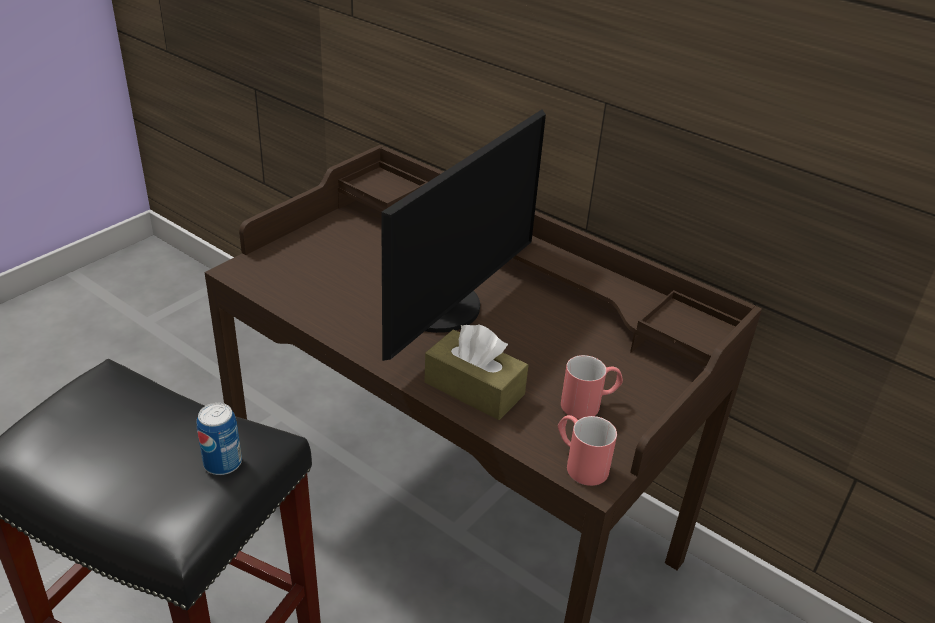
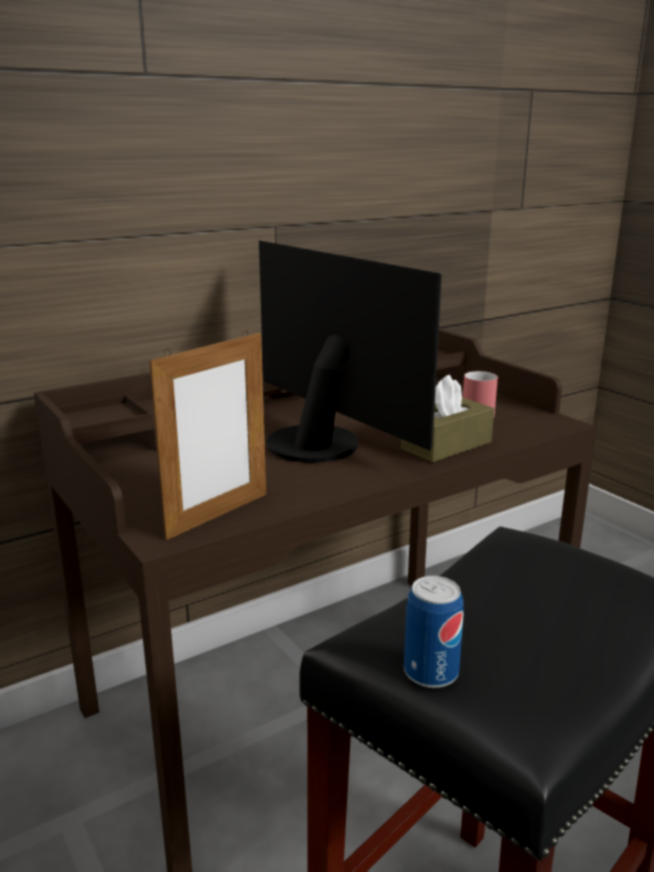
camera: 70 degrees left, 15 degrees down
can [197,403,242,475] -> can moved to [404,576,464,688]
red mug [558,415,617,486] -> none
none -> picture frame [150,330,266,540]

